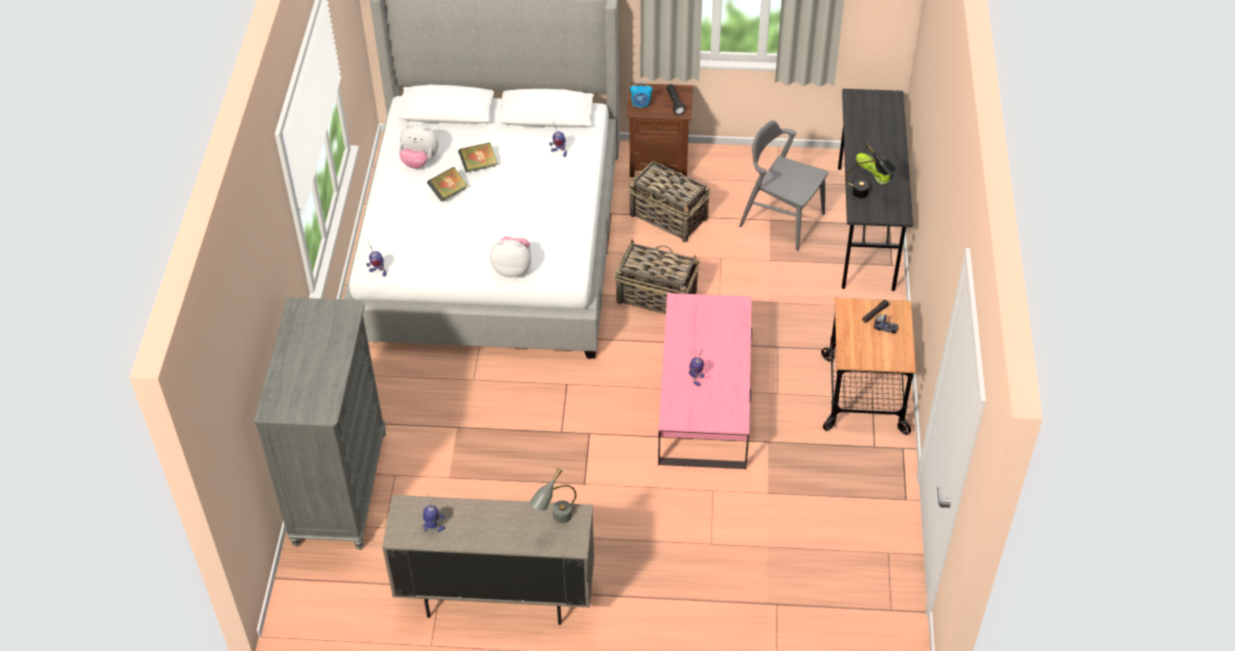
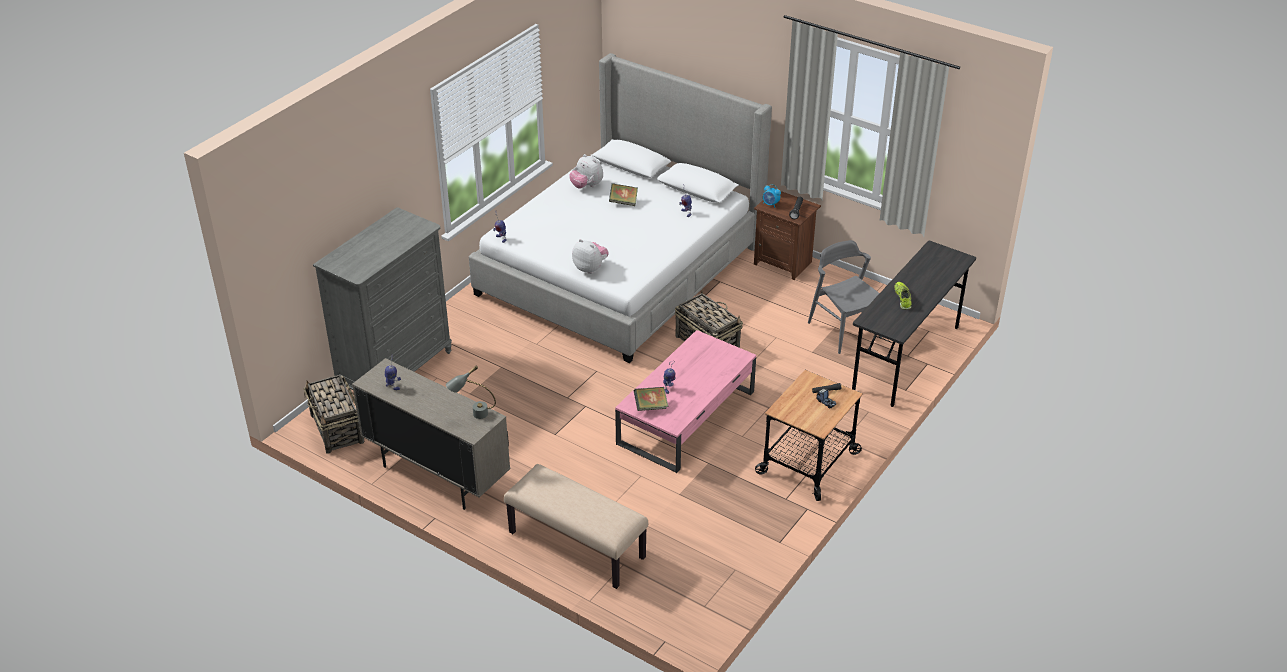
camera: 30 degrees right, 10 degrees down
book [427,167,468,202] -> book moved to [634,387,668,411]
basket [628,161,710,242] -> basket moved to [303,375,364,454]
black table lamp [846,143,897,198] -> none
none -> beige bench [504,464,648,589]

